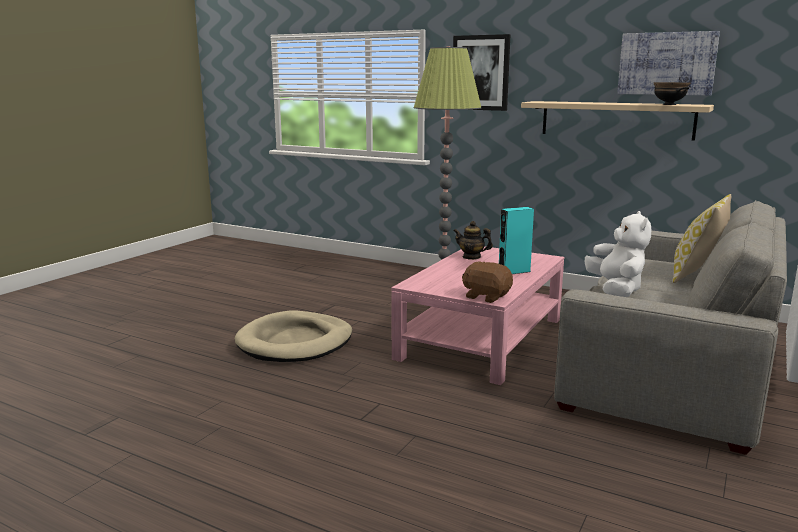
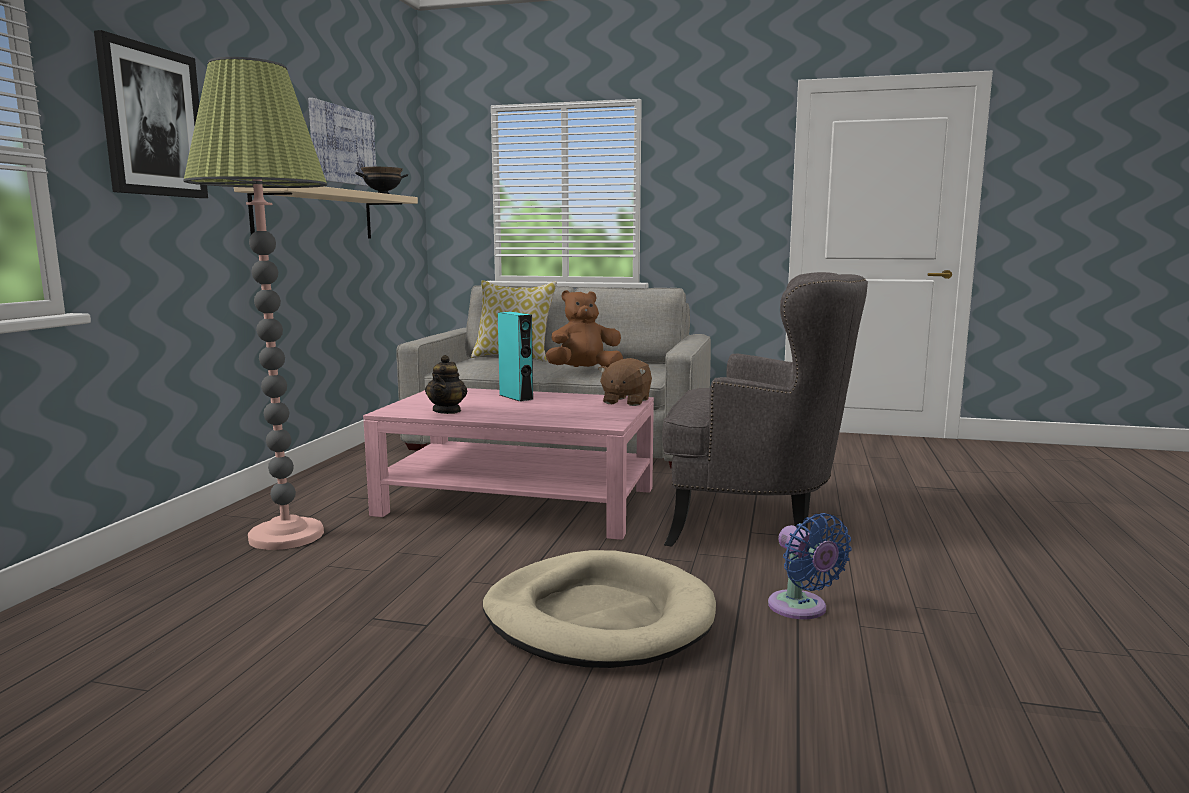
camera: 105 degrees left, 5 degrees down
white plush toy [585,211,651,297] -> brown plush toy [546,290,623,367]
none -> grey armchair [662,272,868,546]
none -> blue fan [768,513,852,619]

